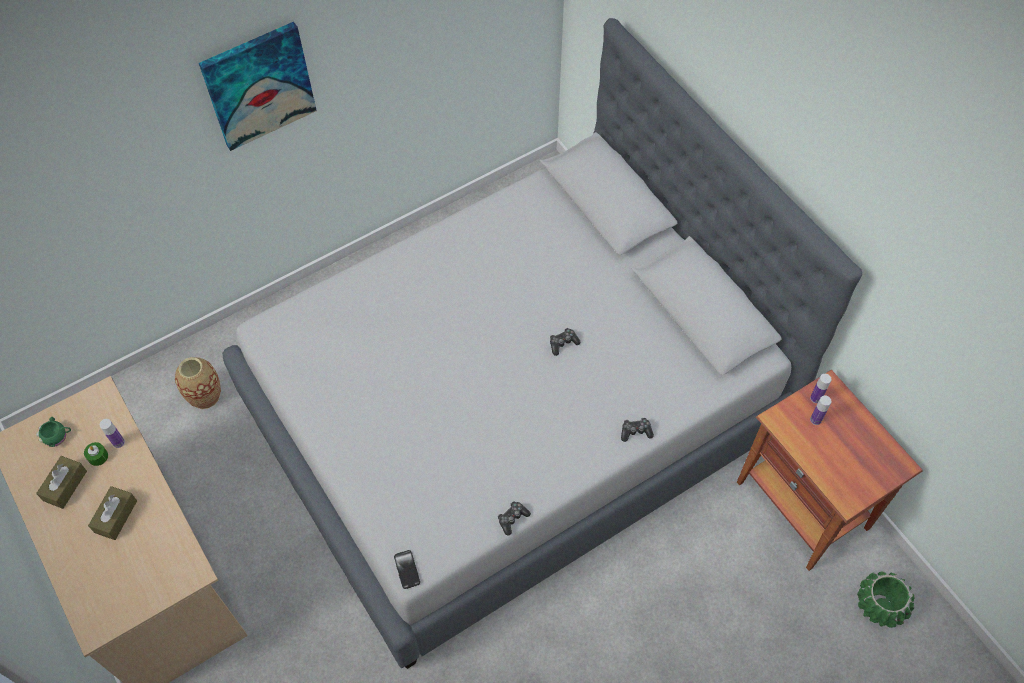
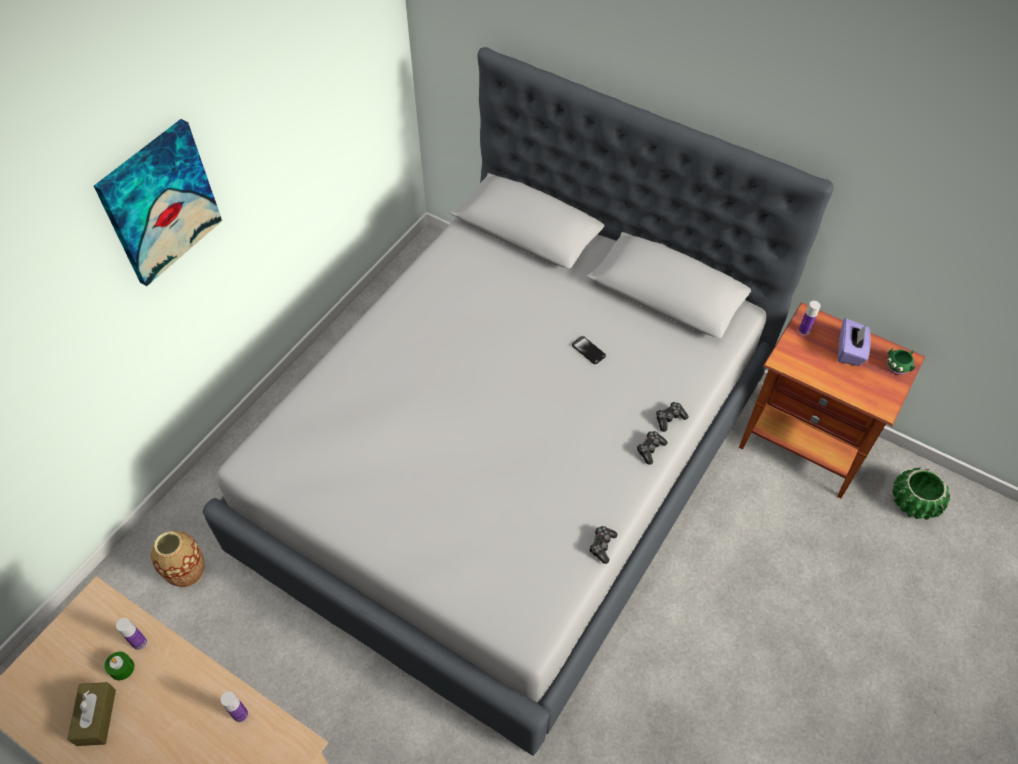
camera: 25 degrees left, 5 degrees down
green mug [36,417,71,447] -> green mug moved to [887,347,916,375]
brown tissue box [88,486,137,540] -> none
phone [394,550,420,589] -> phone moved to [572,336,606,364]
game controller [550,328,580,356] -> game controller moved to [637,431,668,465]
bottle [810,396,831,425] -> bottle moved to [221,691,248,722]
none -> purple tissue box [838,319,871,366]

